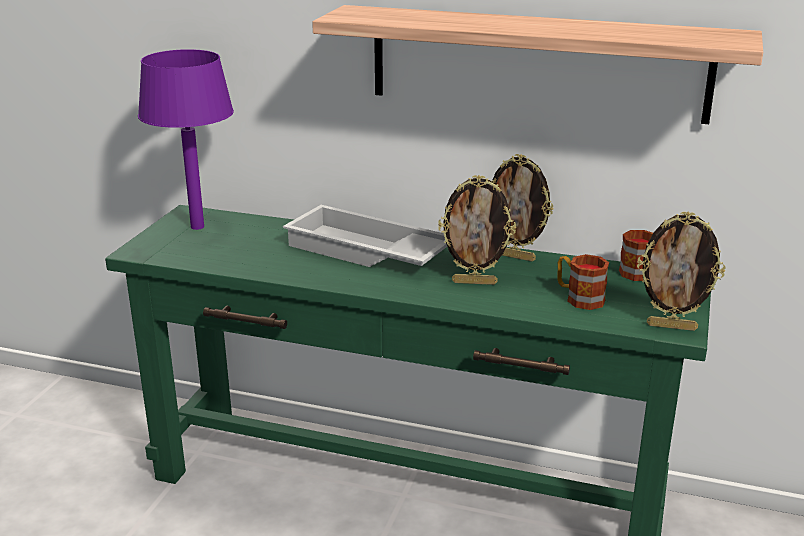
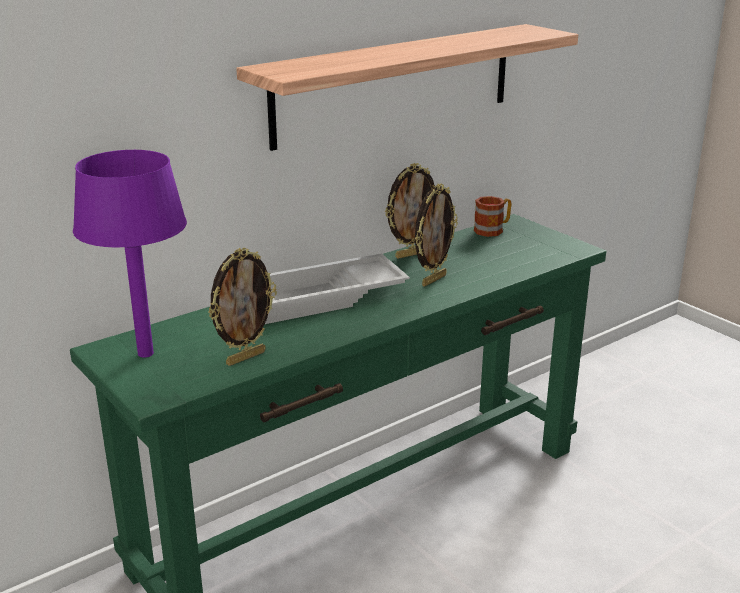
camera: 55 degrees left, 0 degrees up
mug [557,254,609,310] -> none
picture frame [637,211,725,331] -> picture frame moved to [208,248,277,366]

